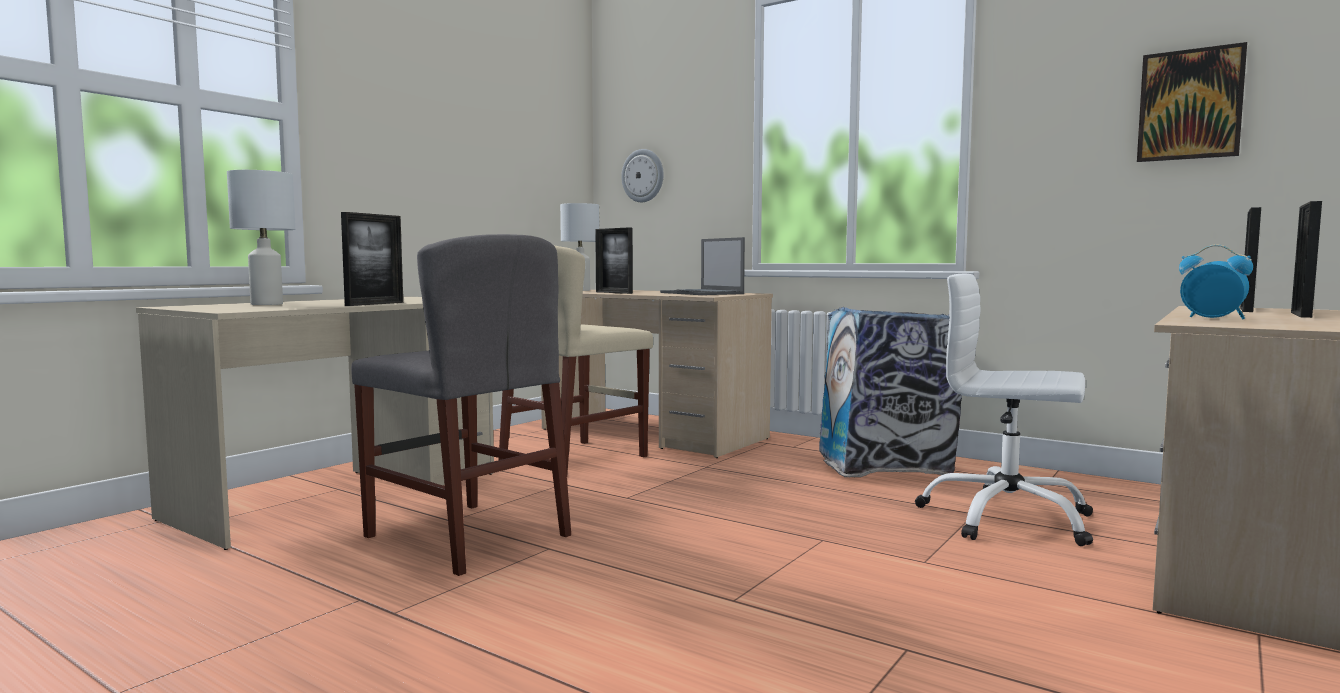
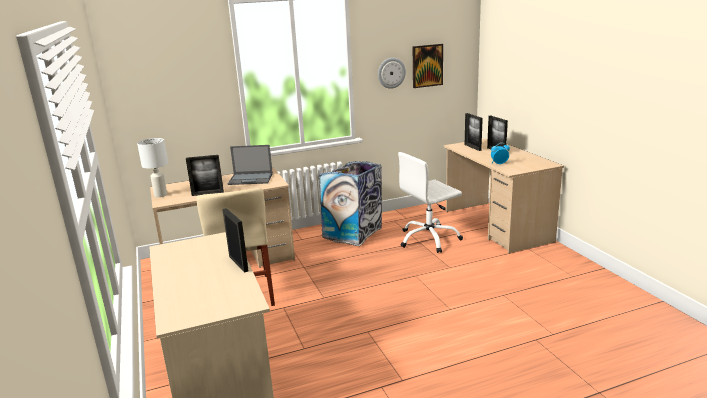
camera: 55 degrees left, 15 degrees up
white table lamp [227,170,295,305] -> none
grey chair [351,234,571,576] -> none
wall clock [621,149,664,202] -> wall clock moved to [378,58,406,89]

